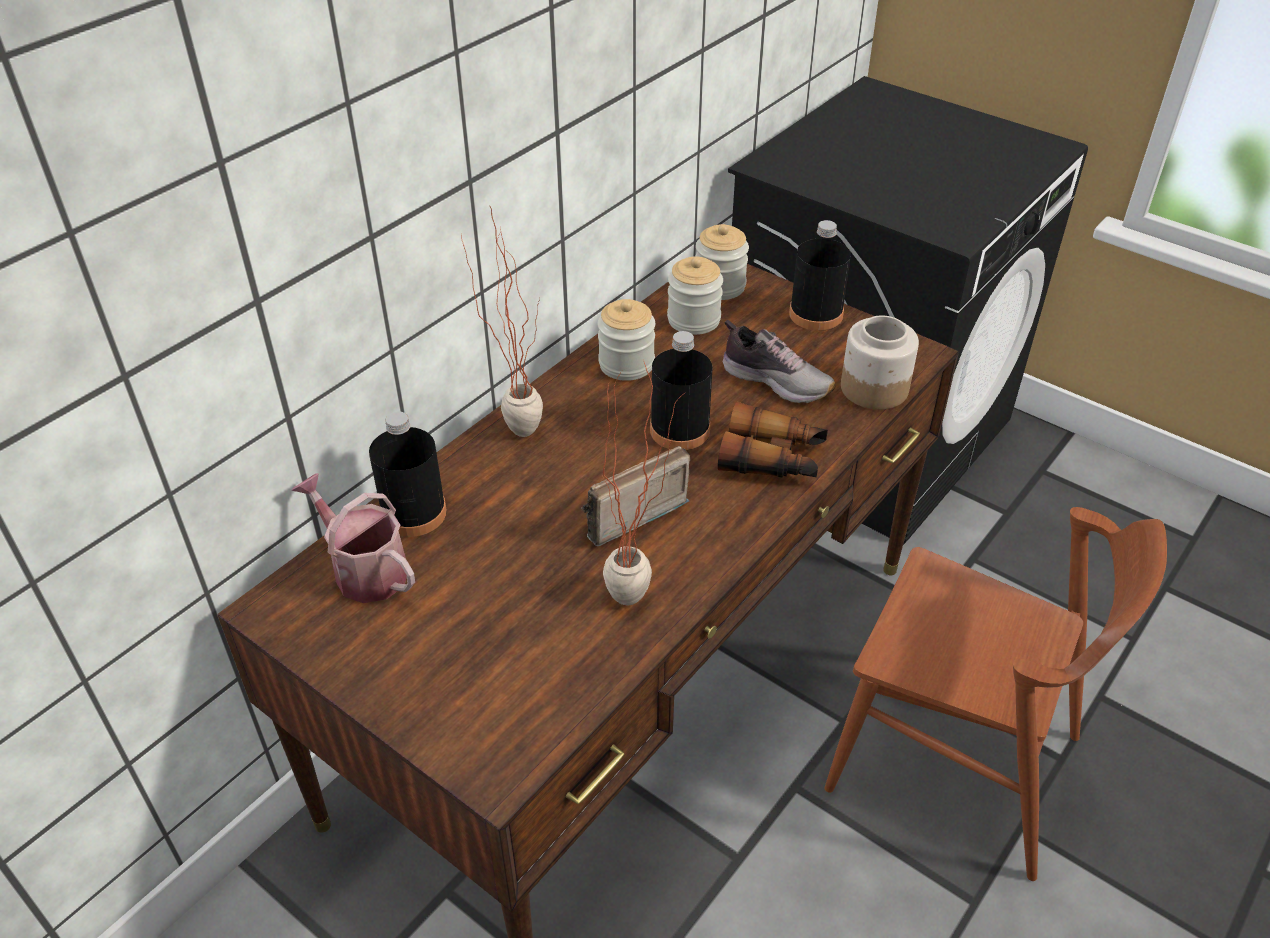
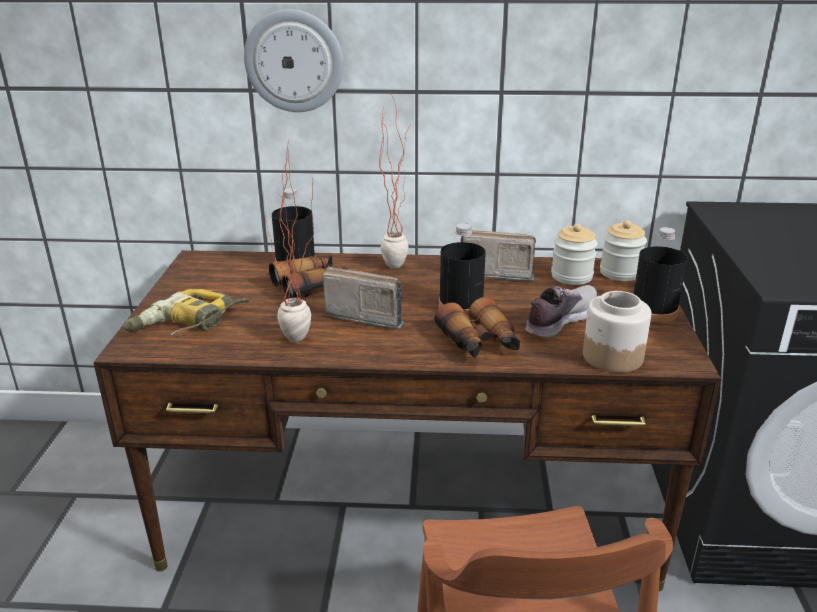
camera: 55 degrees right, 15 degrees down
watering can [291,473,415,603] -> none
jar [598,299,655,381] -> radio [461,230,536,280]
shoe [723,319,836,403] -> shoe turned 135 degrees counterclockwise [526,285,598,338]
none -> power drill [124,289,250,335]
none -> wall clock [244,9,343,112]
none -> binoculars [269,256,350,299]

